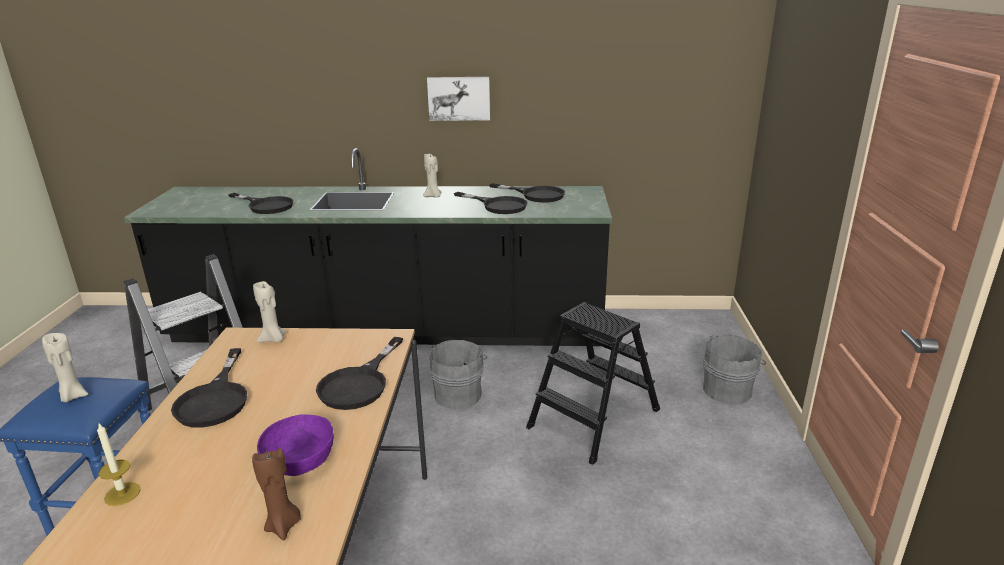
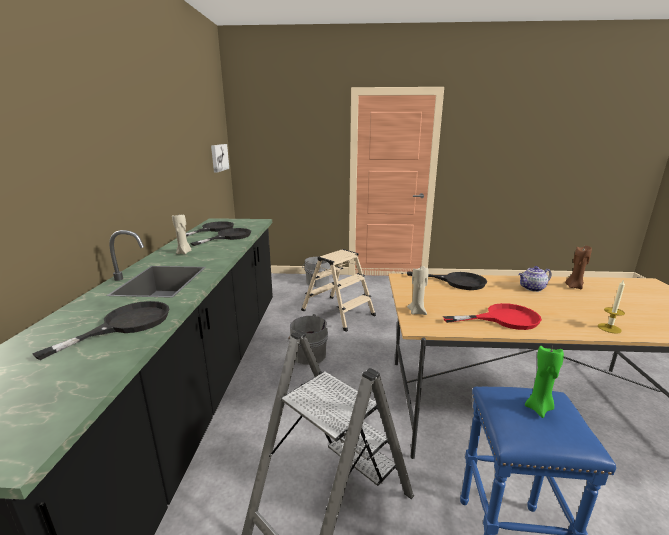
camera: 90 degrees left, 5 degrees down
beige candle [42,333,89,402] -> green candle [525,346,564,418]
black frying pan [171,348,247,428] -> red frying pan [443,303,542,330]
purple bowl [257,414,334,476] -> teapot [519,266,551,292]
picture [427,77,490,121] -> picture moved to [211,144,229,172]
black step ladder [526,302,660,465] -> beige step ladder [301,249,376,332]

